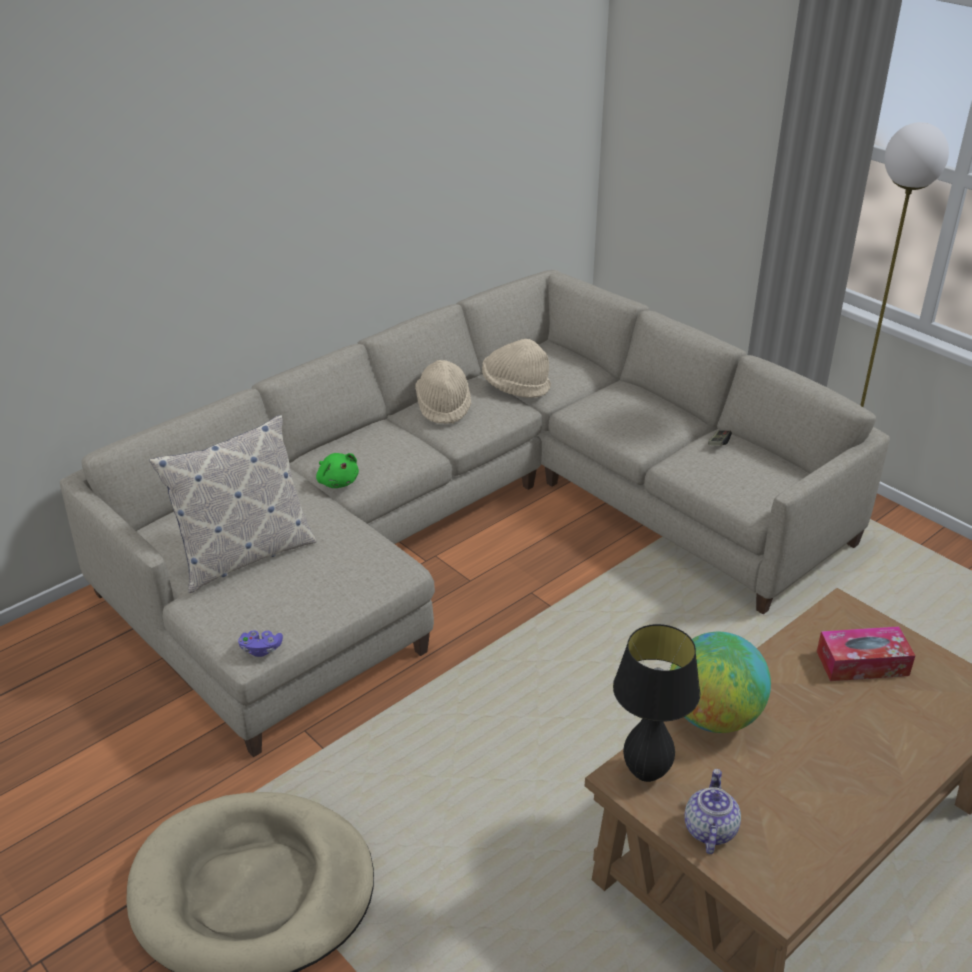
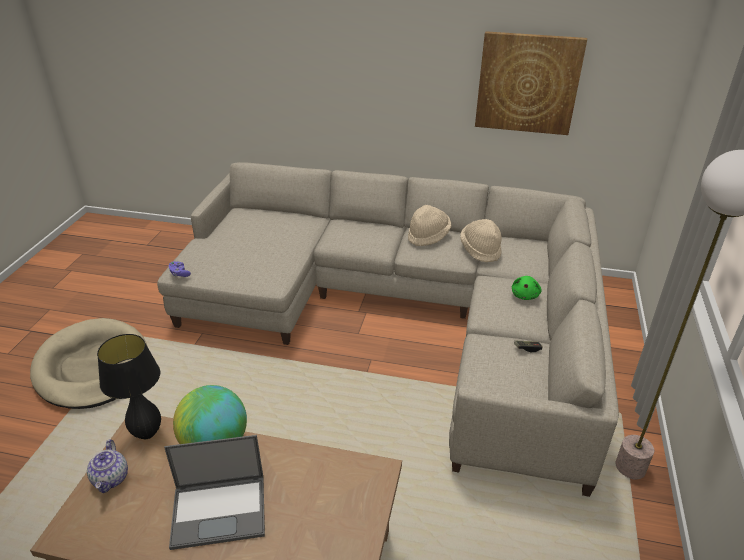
camera: 55 degrees right, 0 degrees up
pillow [149,415,316,593] -> none
green plush toy [316,453,359,488] -> green plush toy moved to [512,276,542,300]
teapot [684,769,741,854] -> teapot turned 105 degrees clockwise [87,439,128,493]
tissue box [817,626,915,681] -> none
none -> laptop [164,435,265,550]
none -> picture [475,31,587,135]

